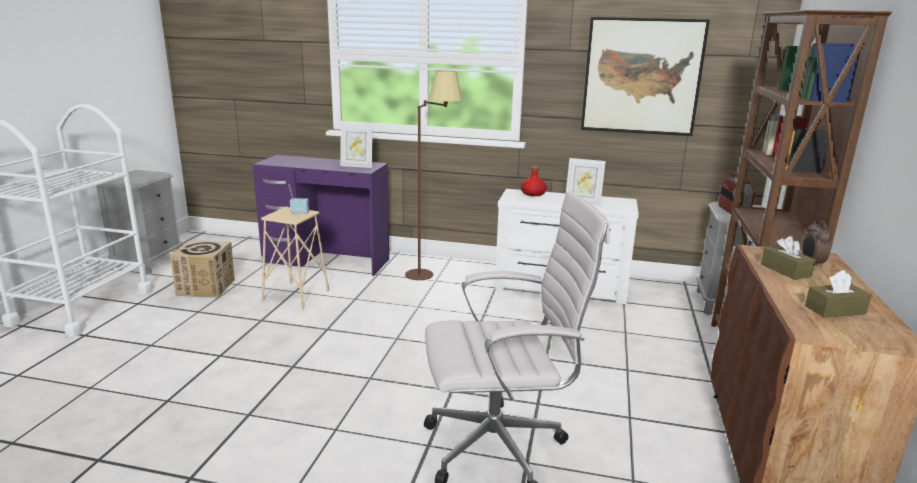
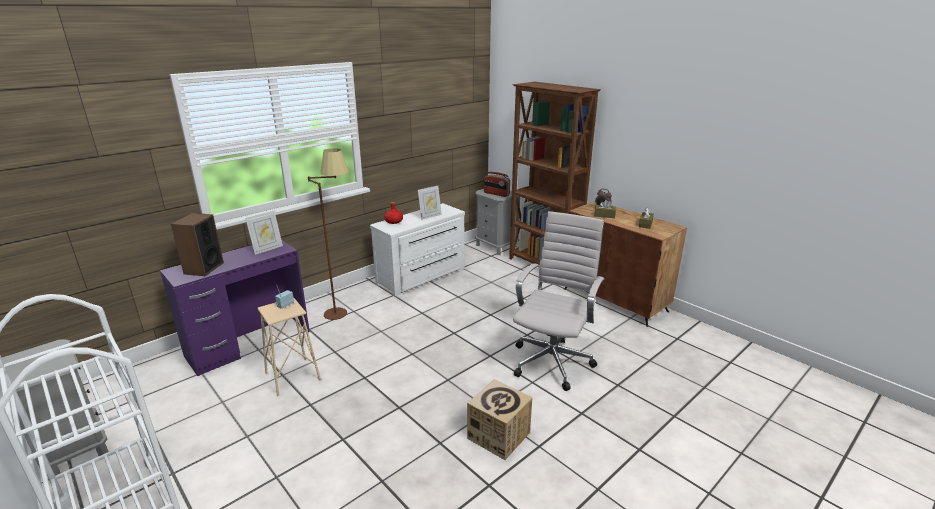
camera: 55 degrees left, 5 degrees up
cardboard box [170,240,235,298] -> cardboard box moved to [467,379,533,460]
picture [581,17,710,136] -> none
none -> speaker [171,213,224,276]

